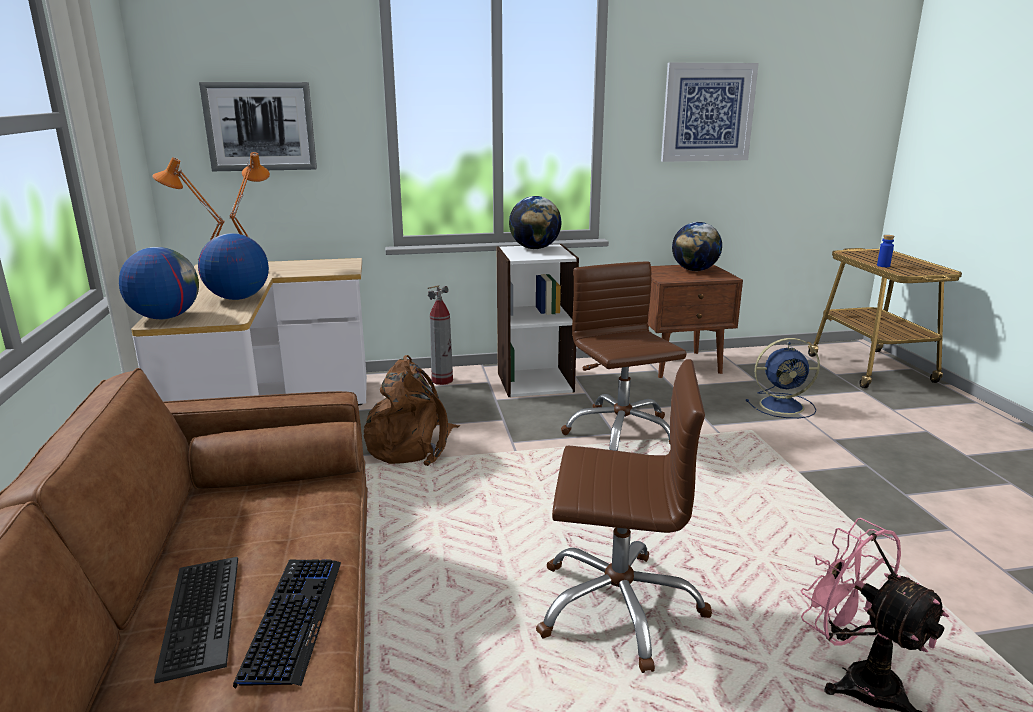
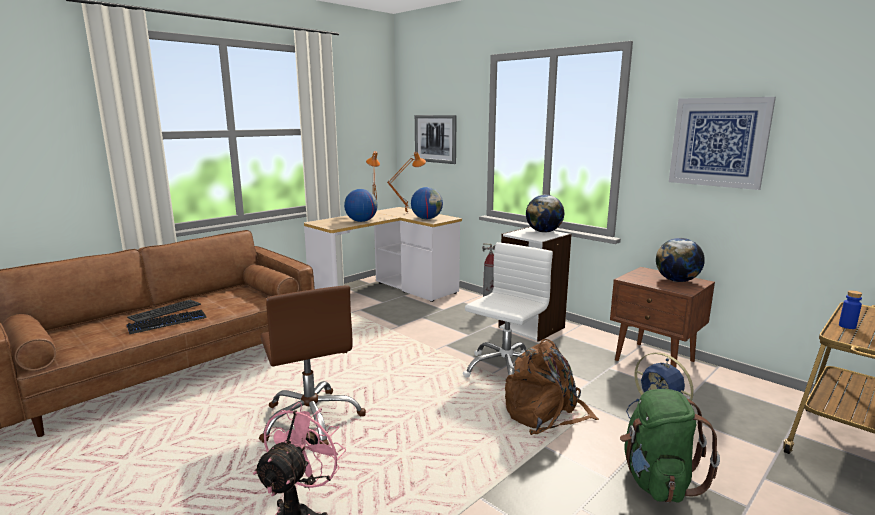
camera: 55 degrees right, 5 degrees down
globe [119,247,199,319] -> globe moved to [411,187,443,219]
brown backpack [364,355,460,466] -> brown backpack moved to [505,339,599,435]
brown office chair [561,261,687,451] -> white office chair [463,242,553,378]
none -> green backpack [620,389,720,503]

